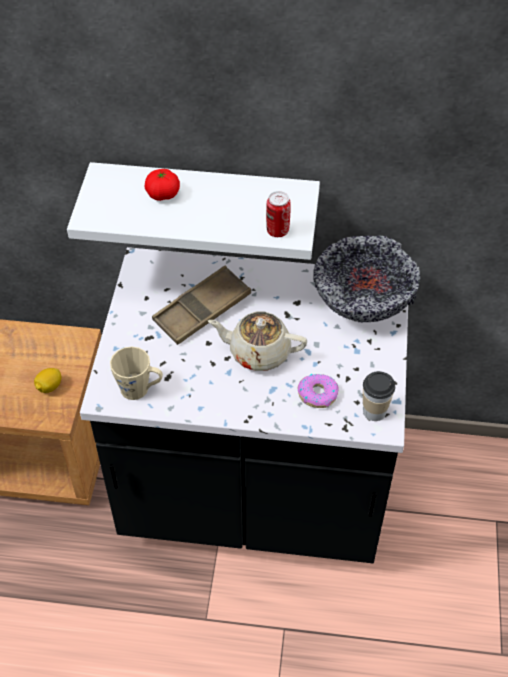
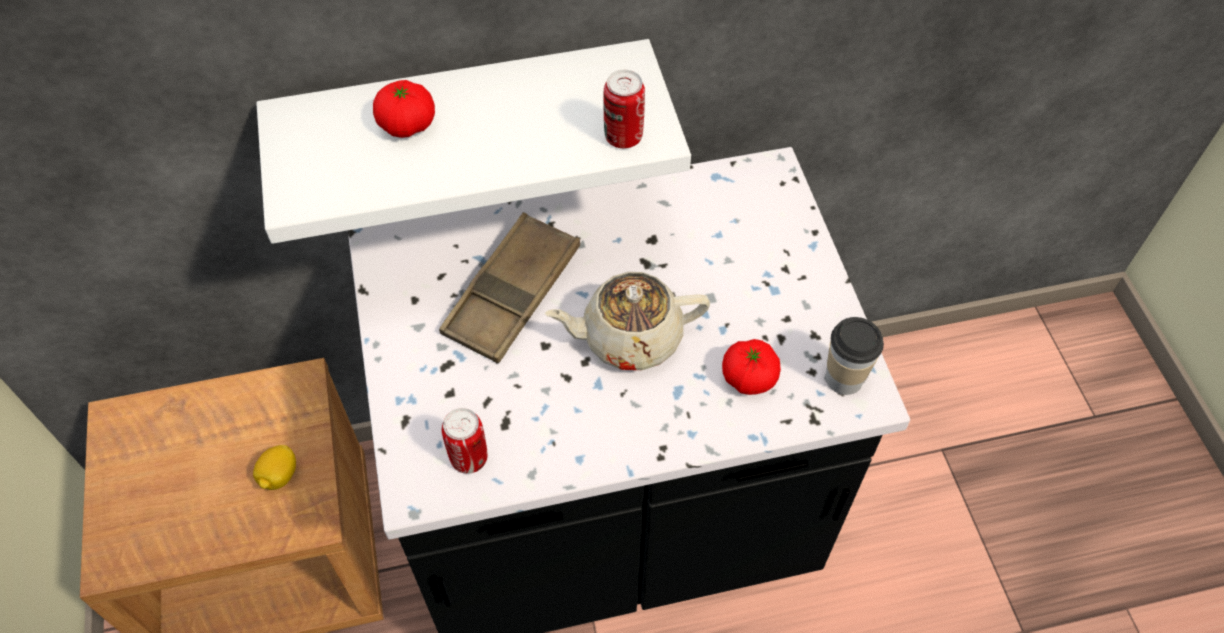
camera: 20 degrees left, 5 degrees up
beige mug [110,347,163,400] -> can [442,408,488,474]
donut [298,374,338,408] -> tomato [722,339,781,395]
bowl [313,235,420,323] -> none

